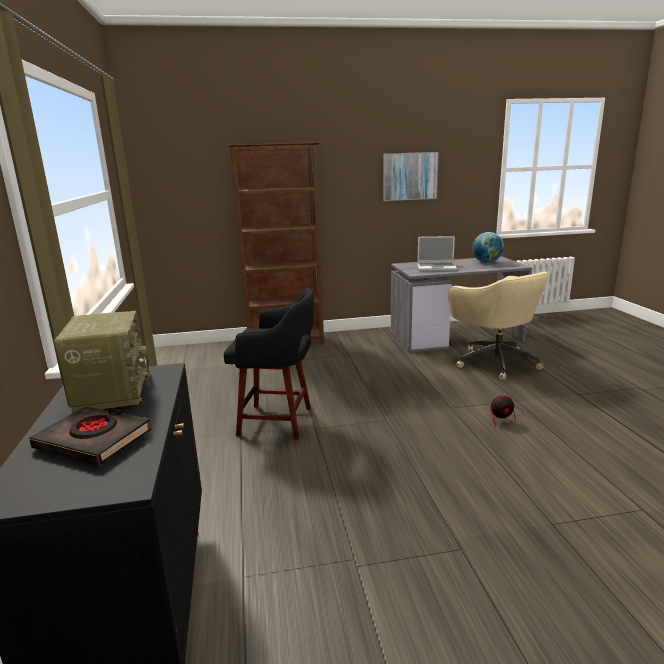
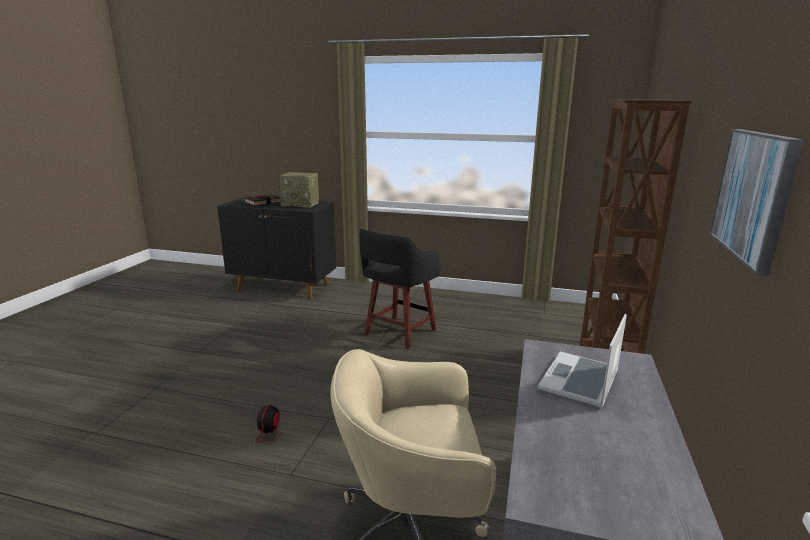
camera: 115 degrees right, 0 degrees up
globe [472,232,504,263] -> none

